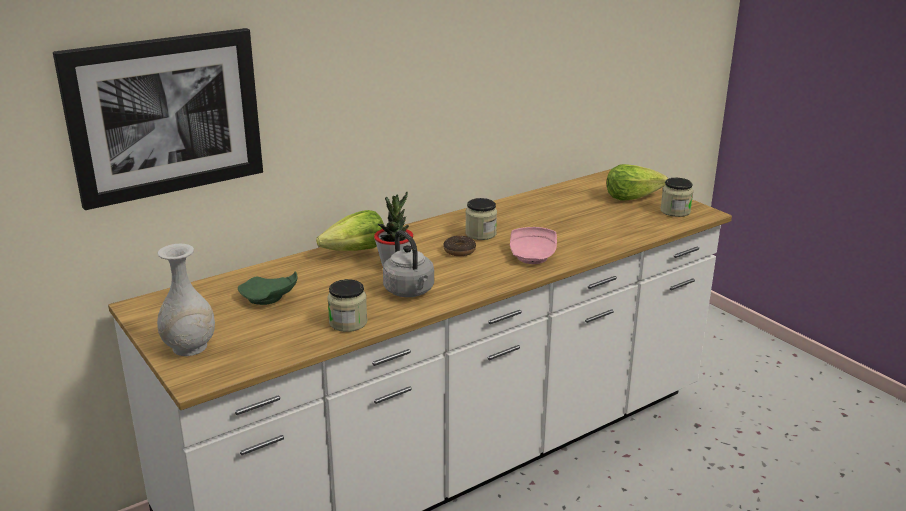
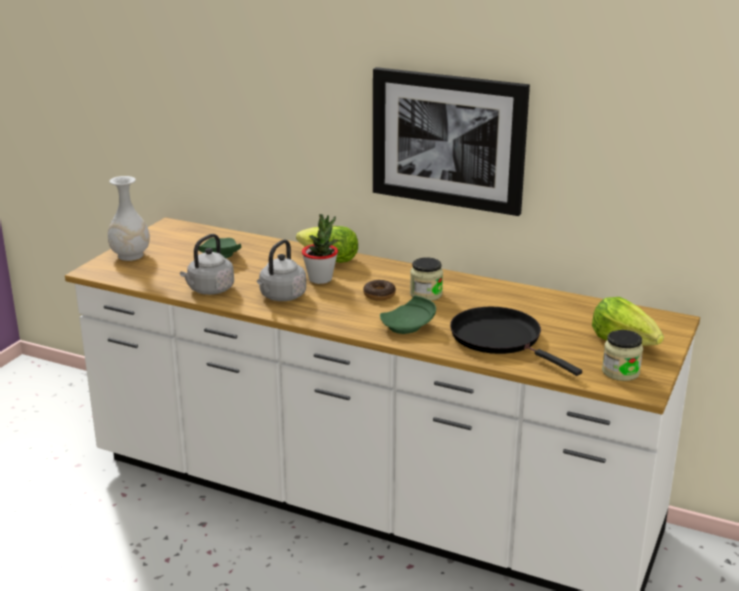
camera: 60 degrees right, 0 degrees up
picture [53,28,263,210] -> picture moved to [373,67,530,216]
jar [327,279,367,332] -> grey kettle [180,234,234,295]
pink plate [510,227,557,264] -> green plate [380,296,436,334]
none -> black frying pan [450,307,582,376]

